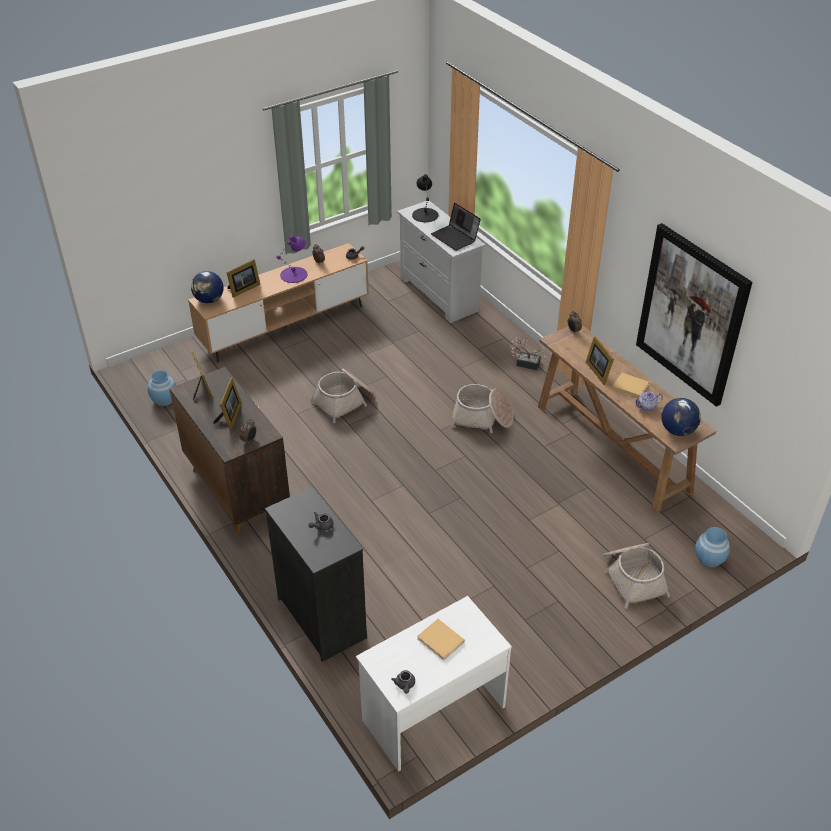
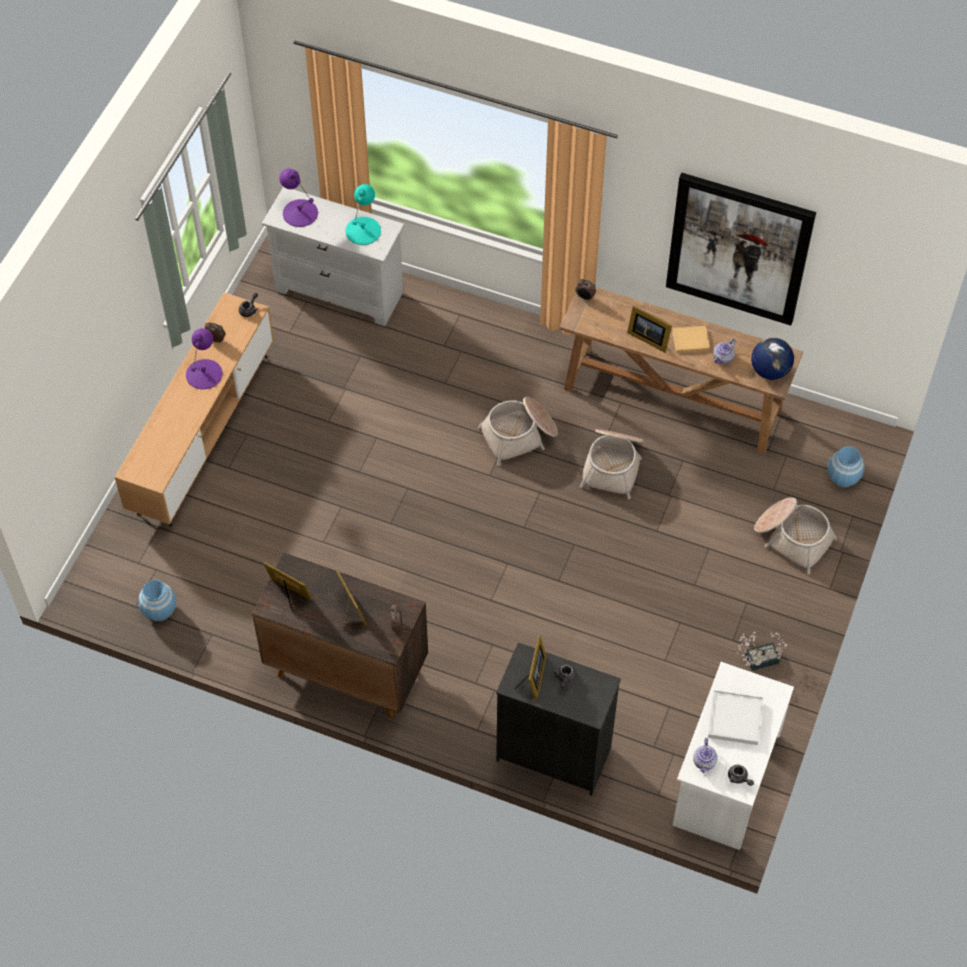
camera: 35 degrees left, 15 degrees up
globe [191,271,224,303] -> none
picture frame [226,259,260,298] -> picture frame moved to [514,635,547,700]
basket [310,369,374,423] -> basket moved to [579,429,644,499]
black table lamp [412,174,438,222] -> purple table lamp [279,169,318,227]
beige book [417,619,465,661] -> white tray [708,690,763,745]
laptop [431,203,481,251] -> turquoise table lamp [346,184,381,245]
potted plant [510,333,546,370] -> potted plant moved to [737,632,787,671]
none -> teapot [693,738,717,773]

